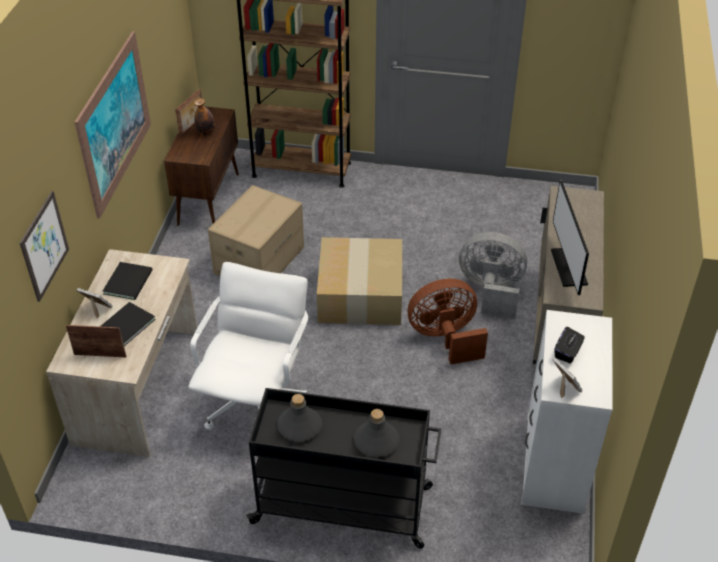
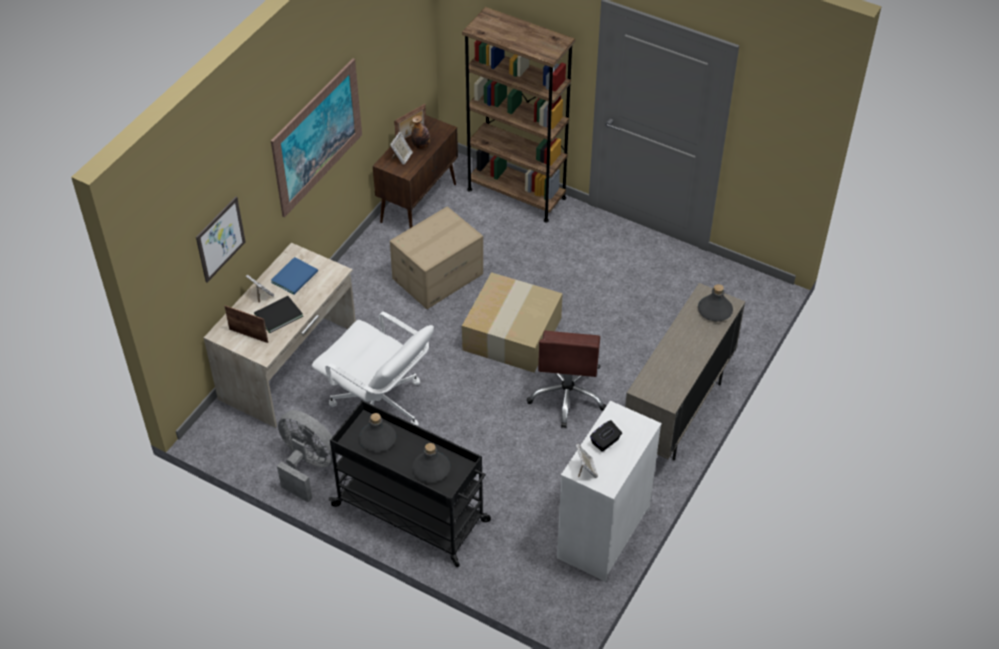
camera: 20 degrees right, 5 degrees up
black book [103,262,152,300] -> blue book [271,257,318,295]
white office chair [188,262,308,430] -> white office chair turned 90 degrees clockwise [312,312,434,426]
brown fan [408,279,488,364] -> brown office chair [527,331,606,428]
grey fan [459,232,527,319] -> grey fan moved to [277,410,338,502]
monitor [551,181,589,295] -> none
none -> picture frame [390,132,413,165]
none -> grey bottle [698,284,733,322]

